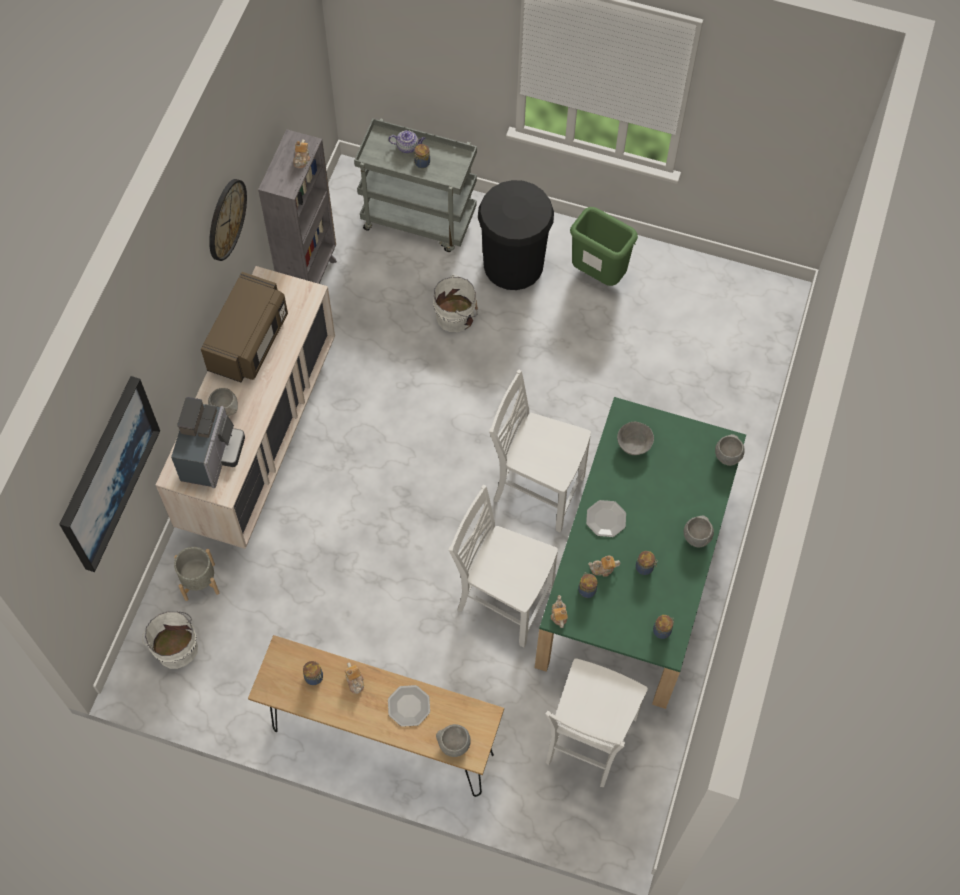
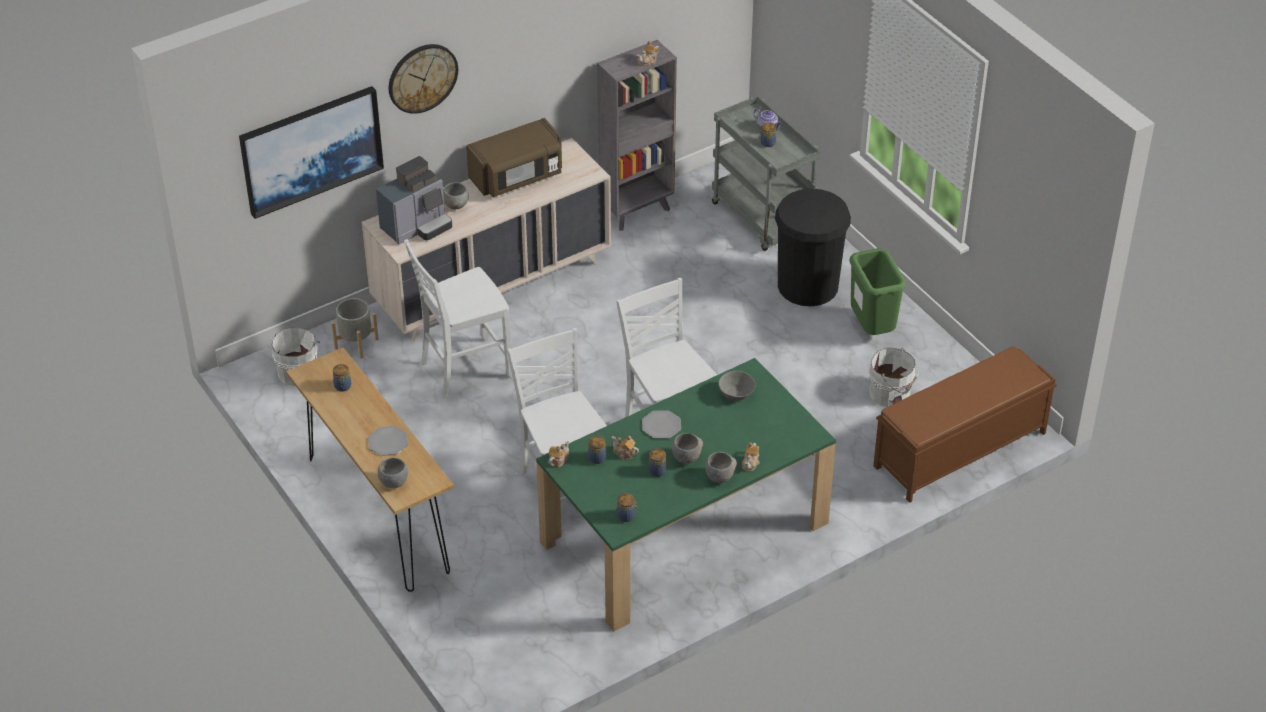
camera: 40 degrees right, 20 degrees down
wall clock [209,179,247,261] -> wall clock moved to [389,44,458,114]
teapot [345,662,364,694] -> teapot moved to [742,442,760,472]
white bucket [433,275,478,332] -> white bucket moved to [869,348,919,407]
white chair [546,658,648,787] -> white chair moved to [404,239,513,398]
grey bowl [715,434,745,466] -> grey bowl moved to [672,433,703,464]
none -> brown bench [873,346,1057,503]

